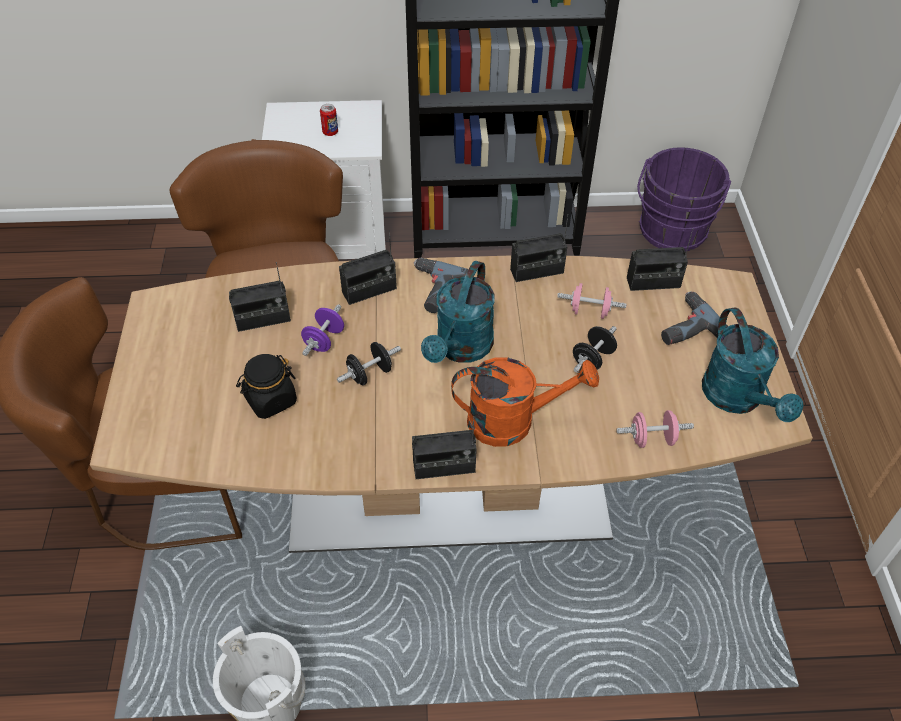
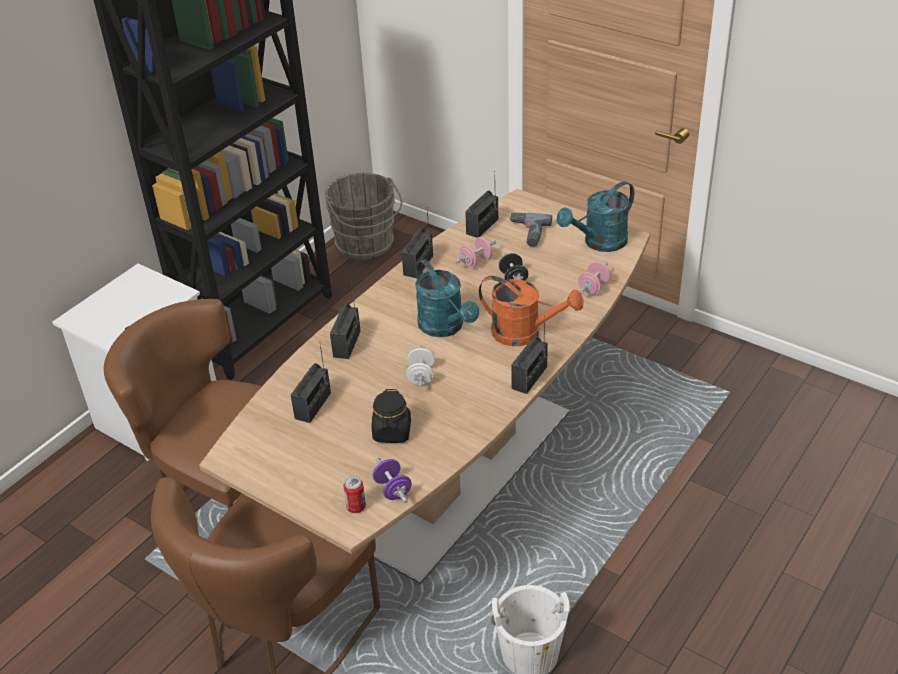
camera: 50 degrees left, 10 degrees down
purple dumbbell [301,304,344,356] -> purple dumbbell moved to [373,457,412,503]
can [320,104,338,136] -> can moved to [343,476,366,513]
black dumbbell [337,342,401,385] -> white dumbbell [406,346,435,388]
power drill [413,257,468,313] -> none
orange watering can [451,357,599,447] -> orange watering can turned 75 degrees clockwise [478,276,583,346]
purple bucket [637,147,731,252] -> grey bucket [325,173,402,260]
turquoise watering can [702,307,803,422] -> turquoise watering can turned 120 degrees clockwise [557,181,634,252]

